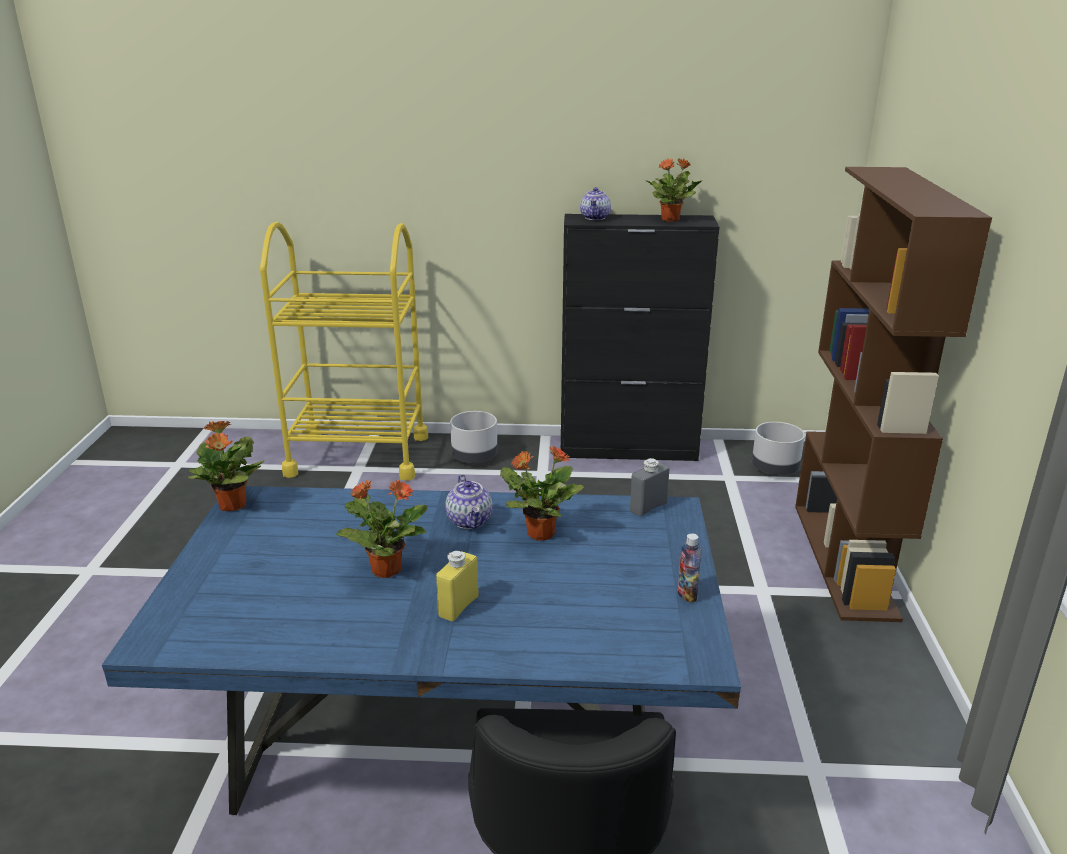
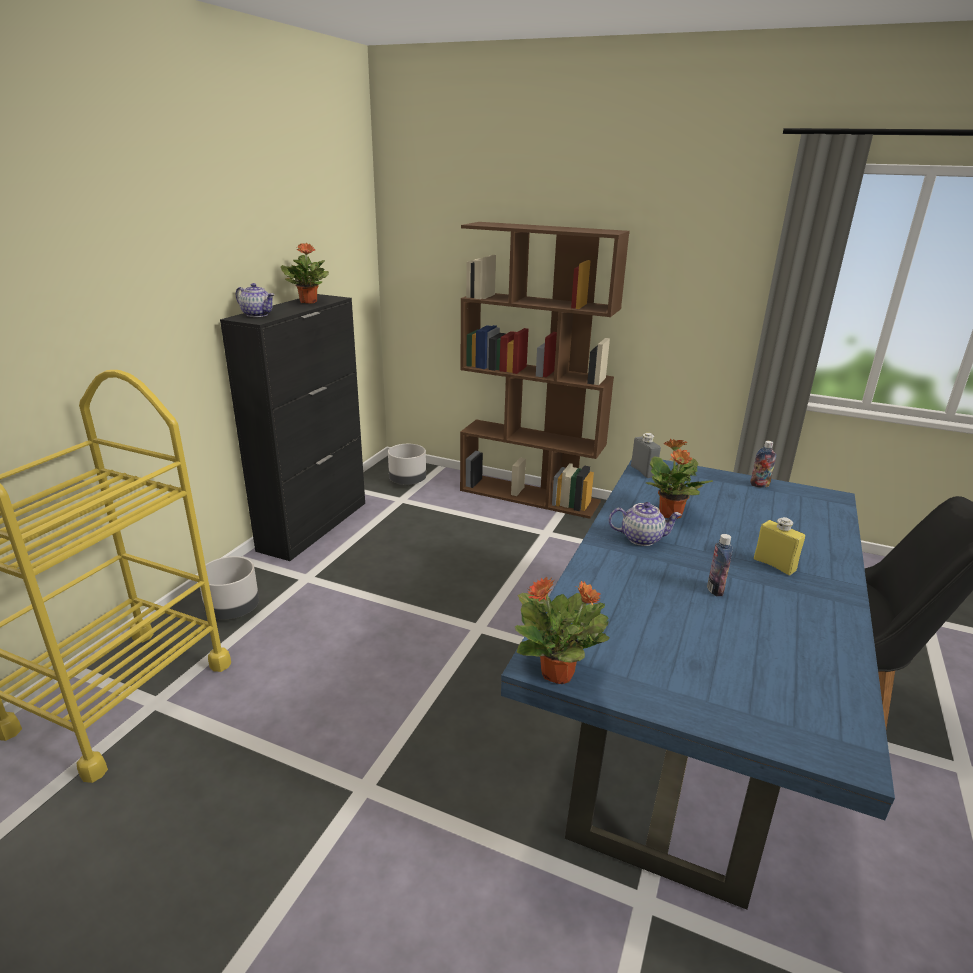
camera: 70 degrees left, 0 degrees up
potted plant [336,480,428,578] -> bottle [707,534,733,596]

